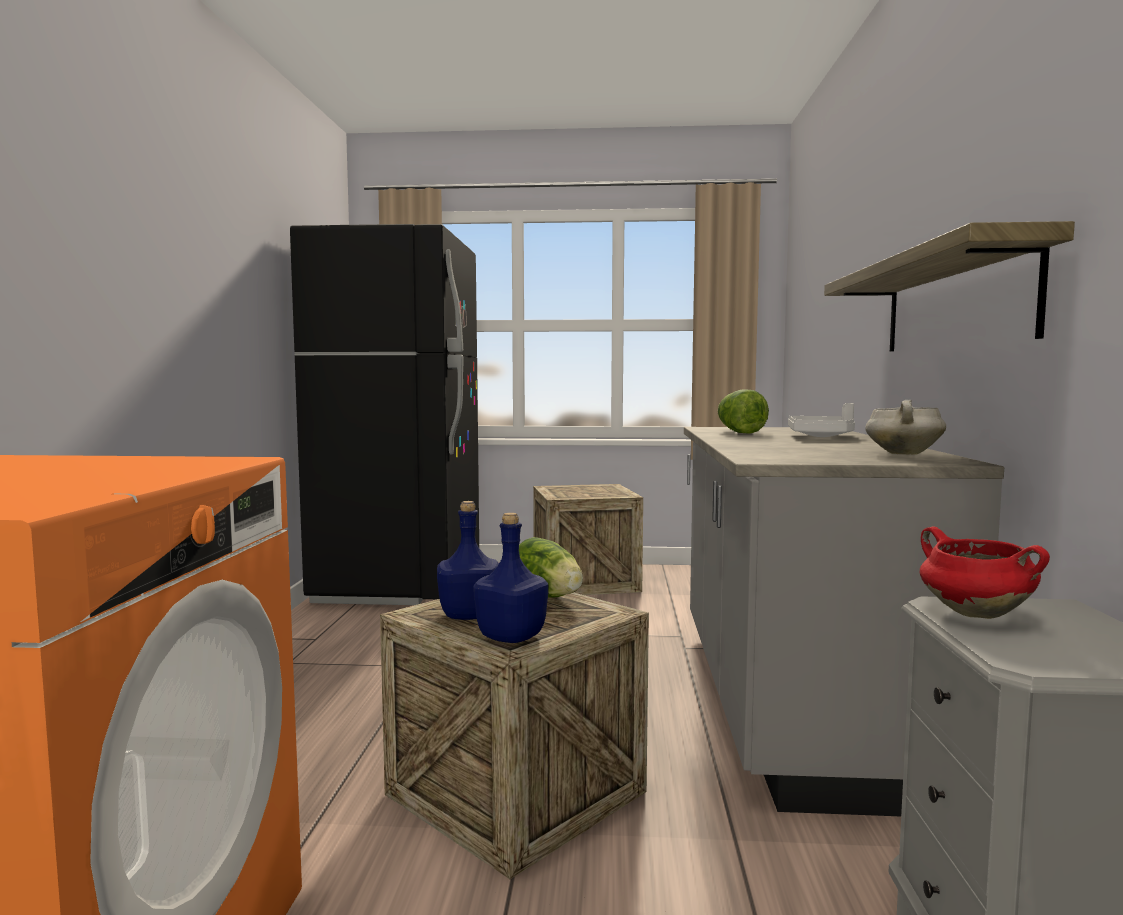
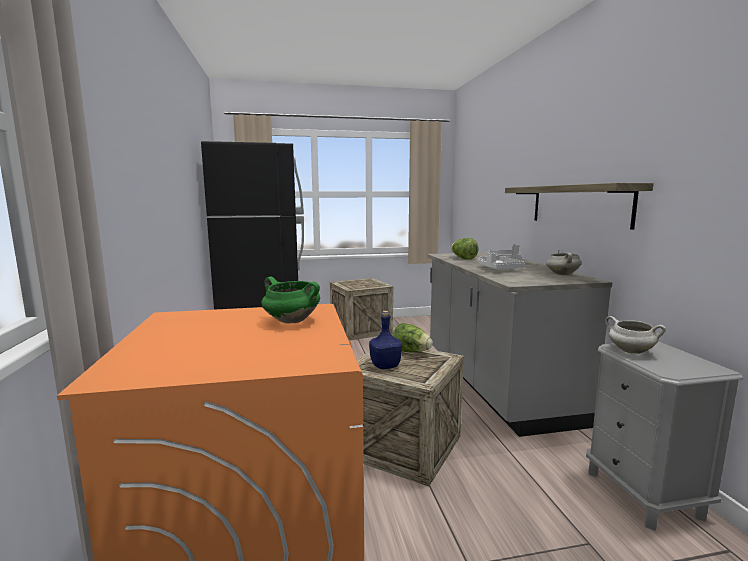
camera: 15 degrees left, 5 degrees up
blue bottle [473,512,548,643] -> none
red cooking pot [920,527,1050,619] -> white cooking pot [605,316,666,354]
none -> green cooking pot [261,276,320,324]
none -> grey tray [478,253,525,270]

